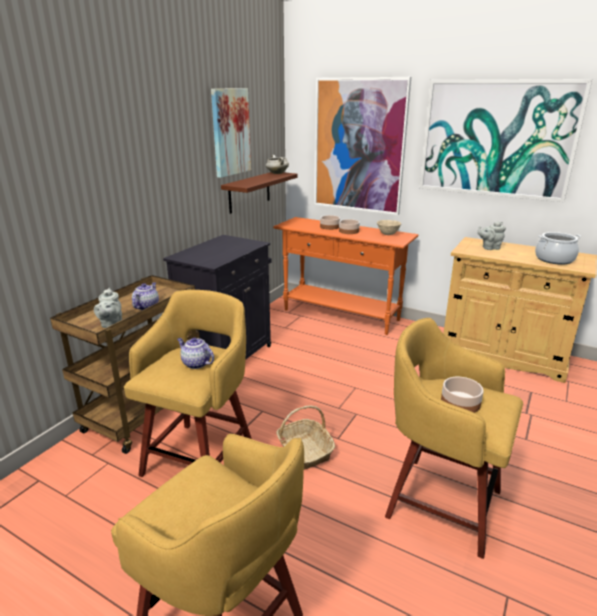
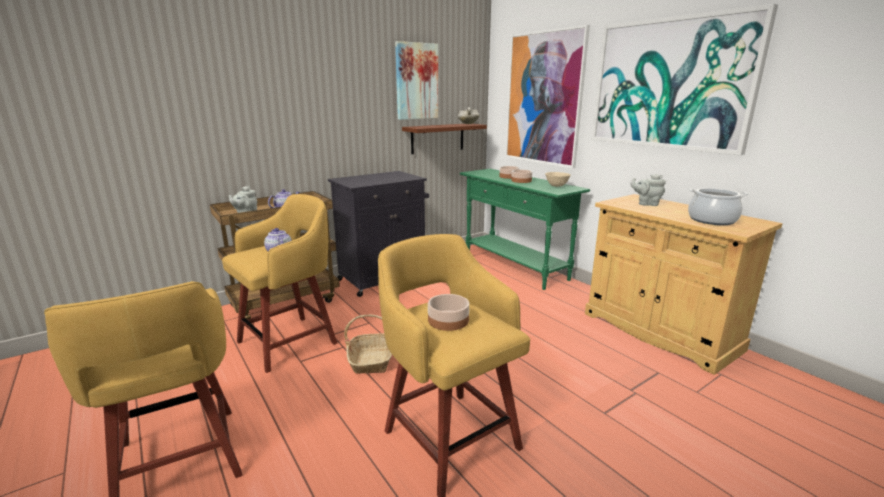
camera: 25 degrees right, 5 degrees down
orange console table [273,217,419,335] -> green console table [460,169,590,290]

